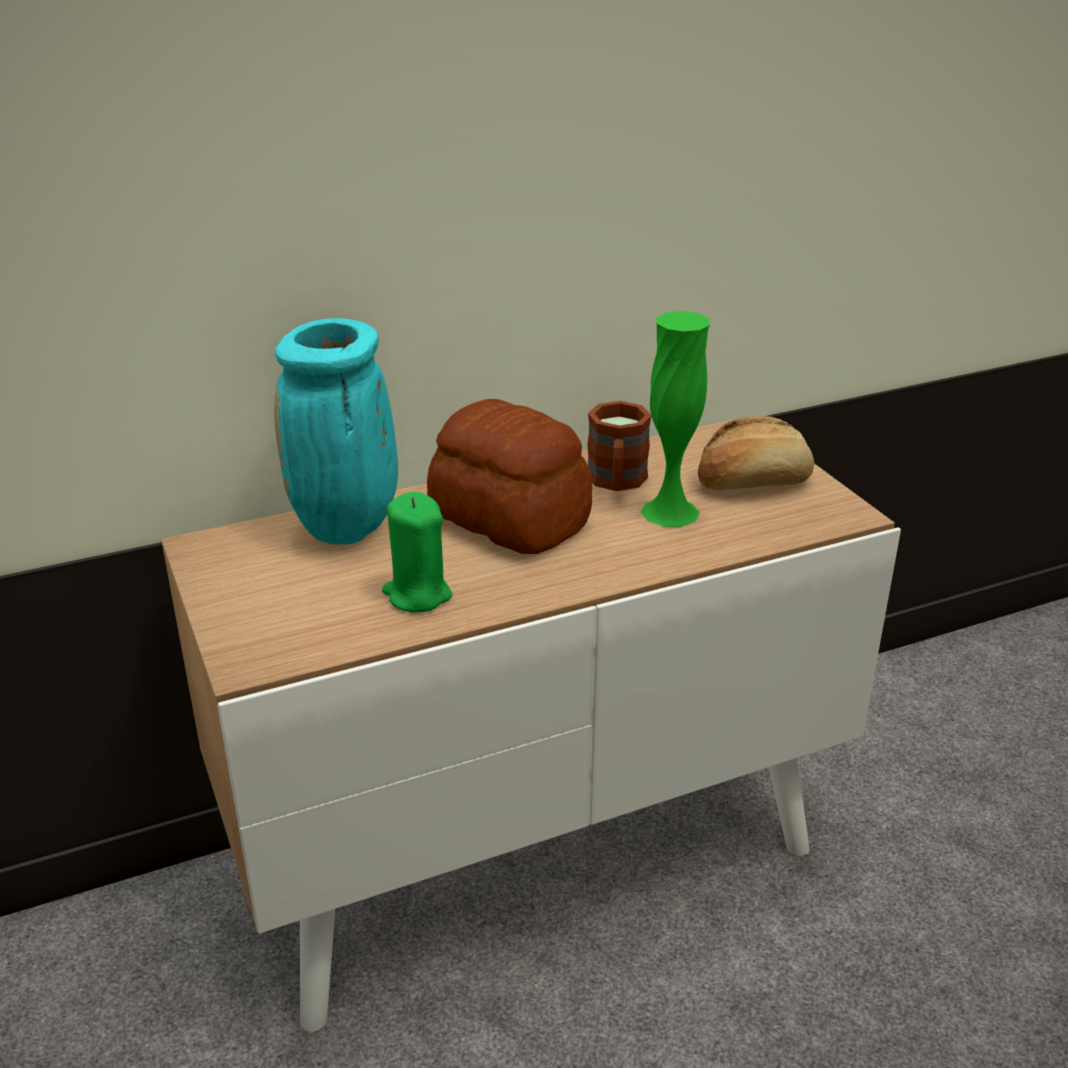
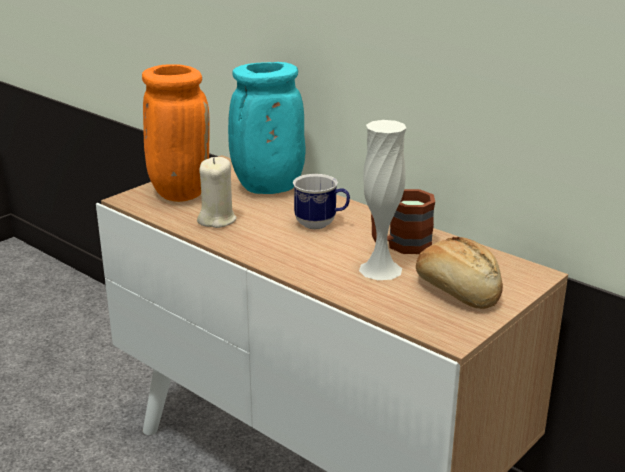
camera: 65 degrees right, 5 degrees down
green candle [382,492,452,612] -> beige candle [197,157,237,228]
bread [427,399,592,554] -> mug [293,174,350,229]
green vase [641,311,710,527] -> white vase [359,120,406,280]
none -> orange vase [142,64,210,202]

